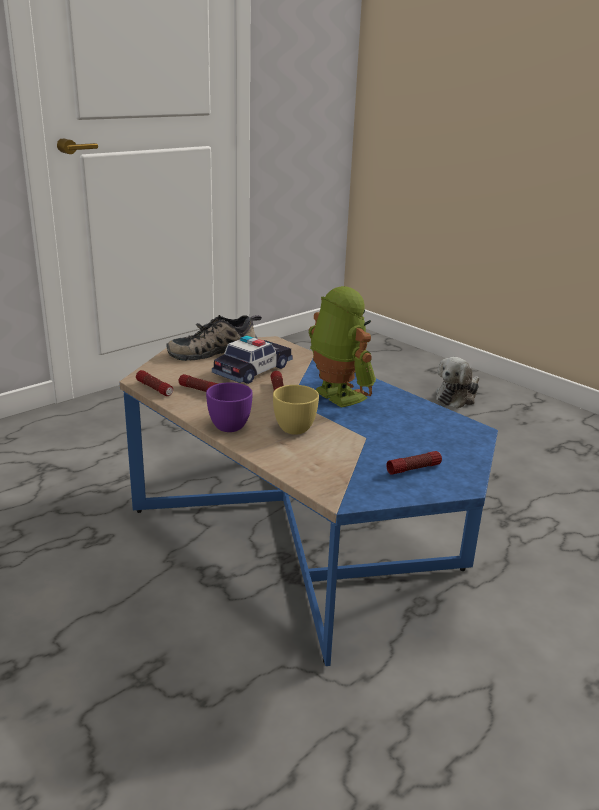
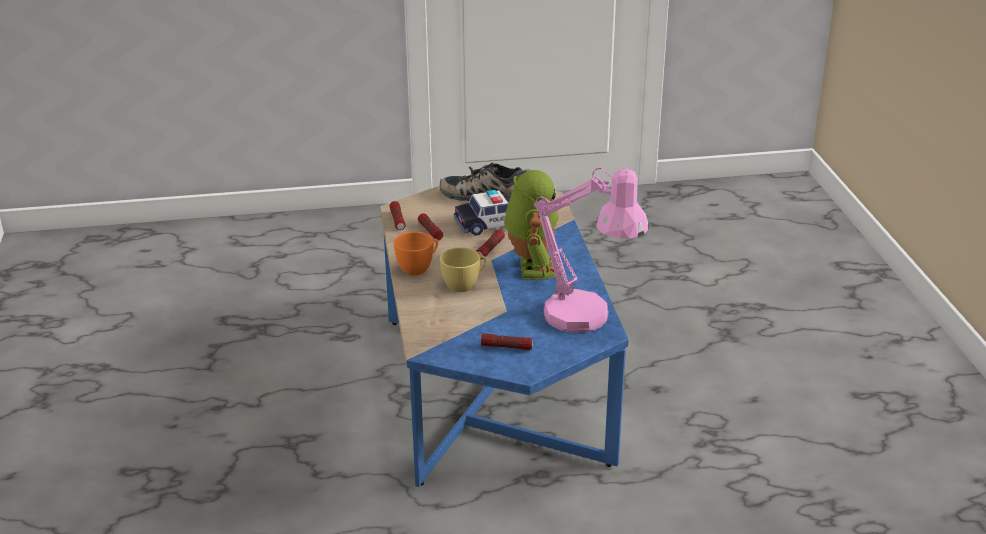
camera: 35 degrees right, 5 degrees up
purple cup [206,382,253,432] -> orange cup [394,232,438,276]
plush toy [436,357,479,408] -> none
none -> pink table lamp [534,168,649,333]

